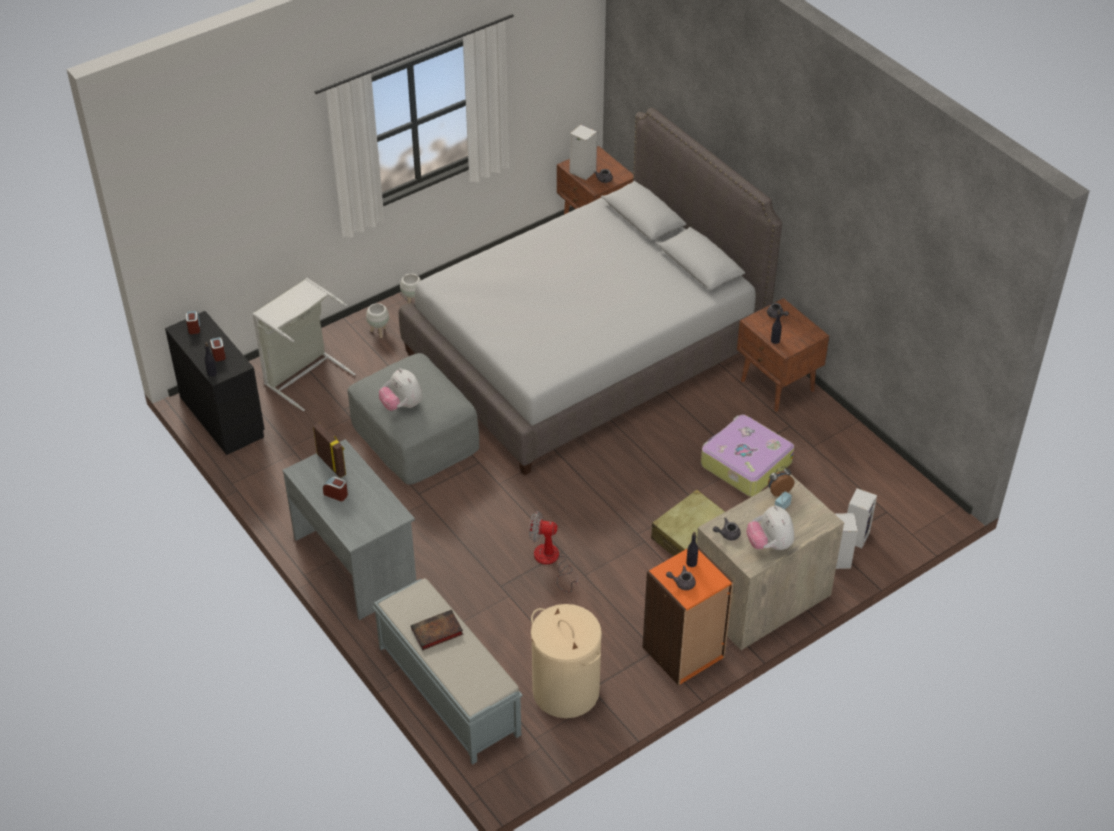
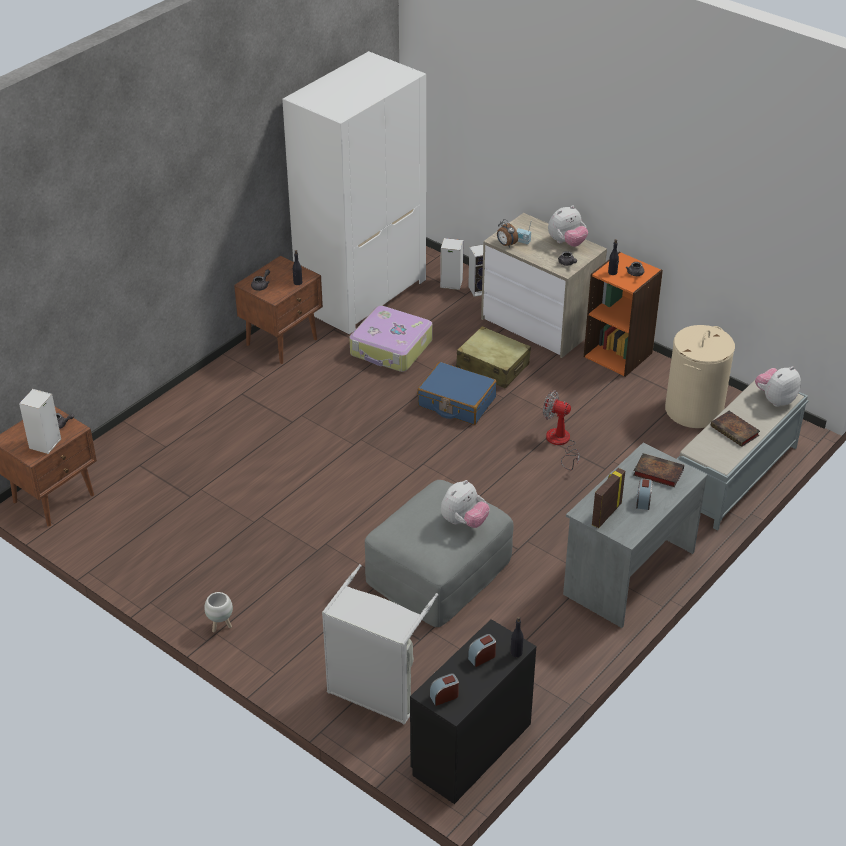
camera: 105 degrees left, 5 degrees down
white planter [366,303,389,338] -> none
grey bed [399,108,782,476] -> none
fan [529,511,578,592] -> fan turned 120 degrees clockwise [543,391,580,470]
none -> white wardrobe [282,51,426,334]
none -> blue suitcase [417,362,497,425]
none -> book [633,453,684,487]
none -> plush toy [755,366,801,407]

